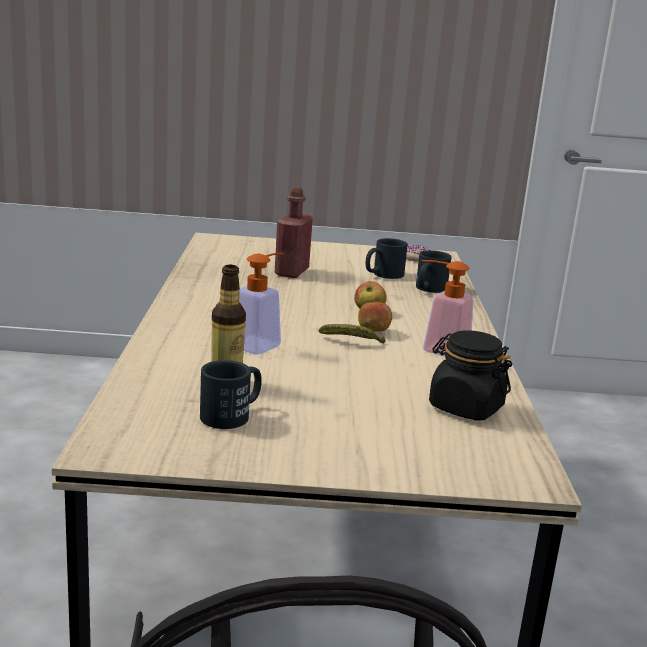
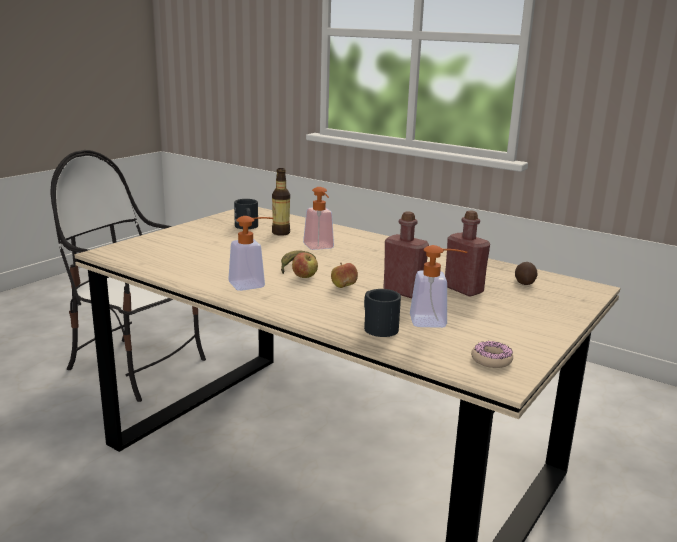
camera: 125 degrees right, 0 degrees up
black mug [366,238,408,279] -> soap dispenser [410,245,467,328]
black jar [429,331,512,420] -> none
none -> red bottle [383,212,429,298]
none -> potato [515,262,538,285]

